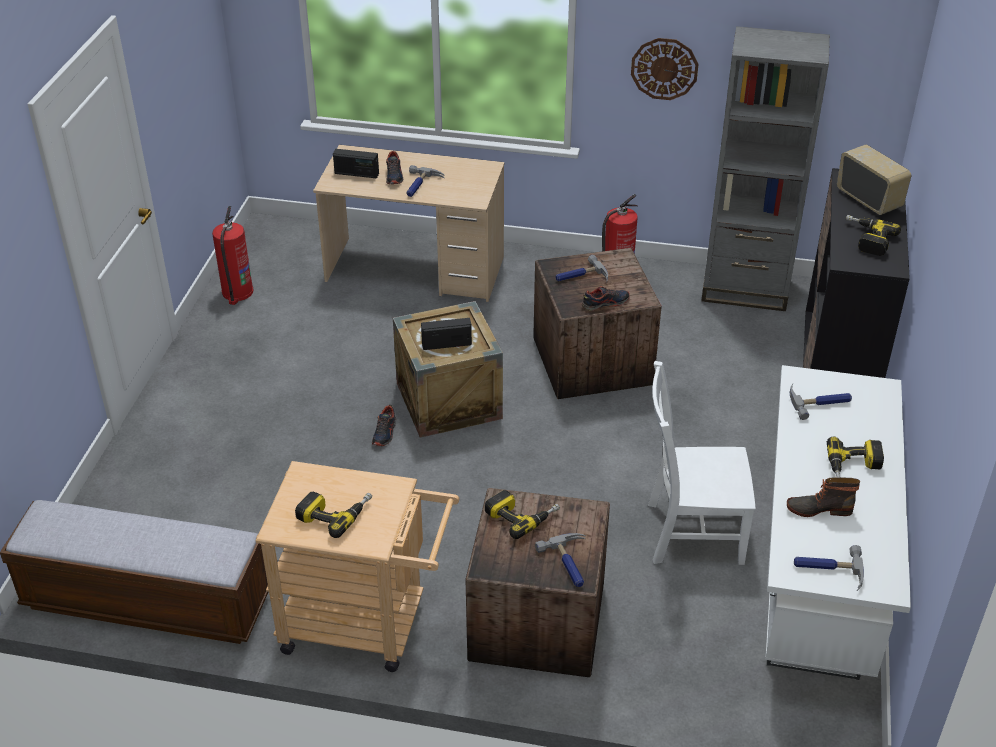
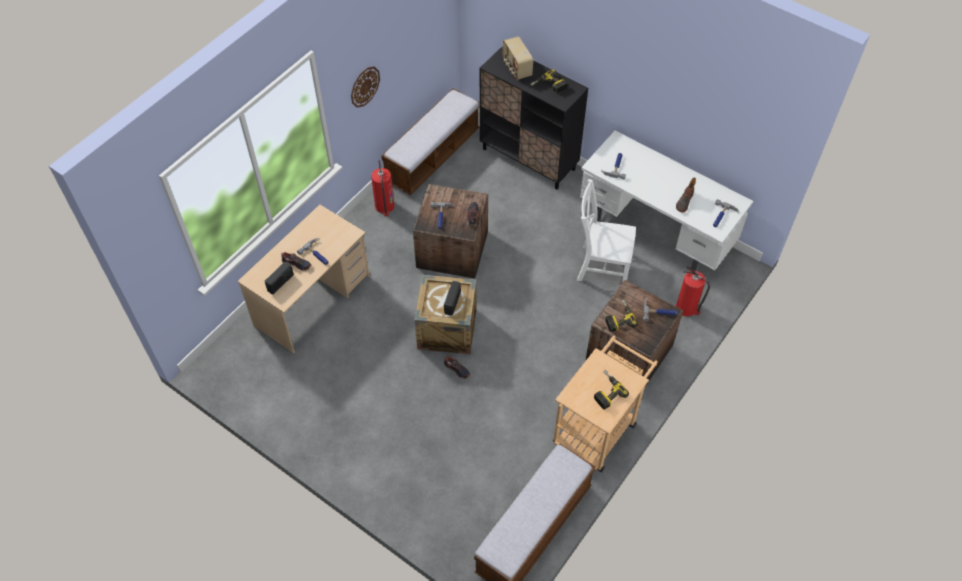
camera: 65 degrees left, 15 degrees up
fire extinguisher [212,206,253,305] -> fire extinguisher moved to [676,266,710,317]
white chair [648,361,756,565] -> white chair turned 75 degrees clockwise [577,179,636,283]
grey bookcase [701,26,830,311] -> bench [381,88,479,195]
power drill [827,437,884,478] -> none
radio [837,145,911,215] -> radio turned 105 degrees counterclockwise [503,36,533,80]

